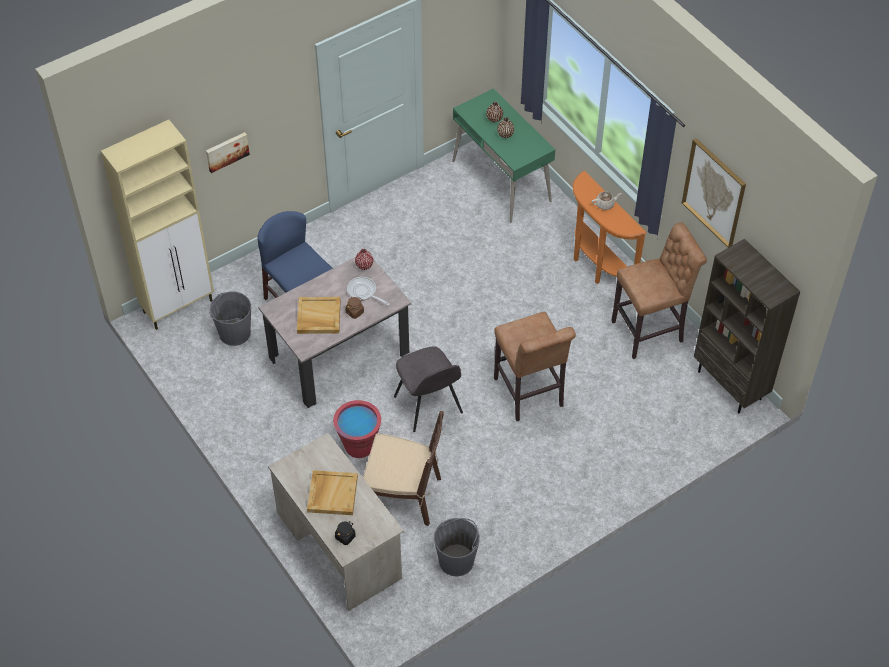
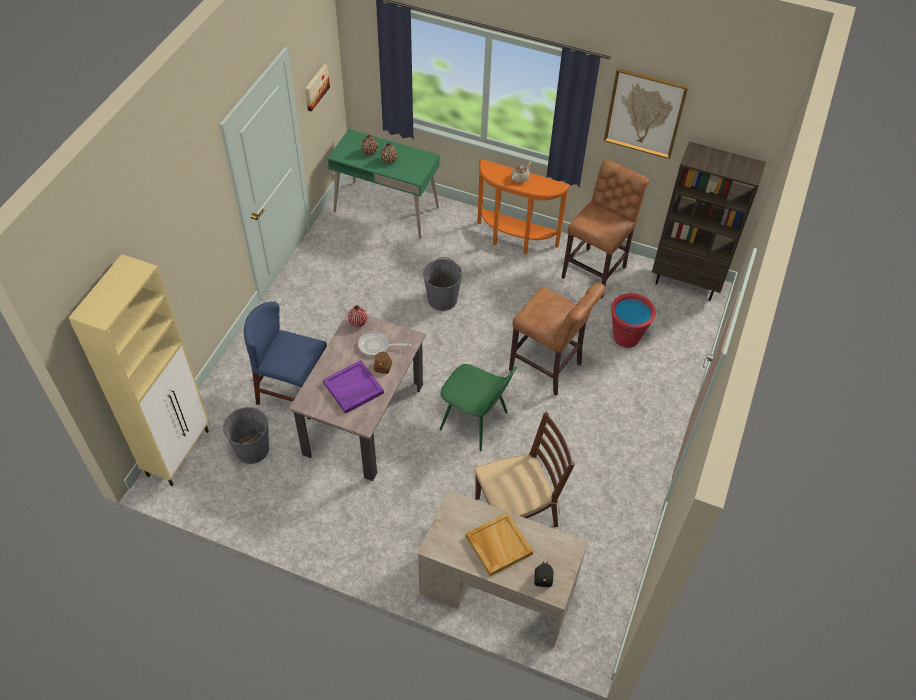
camera: 35 degrees left, 0 degrees up
picture [206,132,250,173] -> picture moved to [305,64,330,111]
beige tray [297,297,341,334] -> purple tray [323,360,384,414]
red bucket [333,400,381,458] -> red bucket moved to [611,293,656,348]
grey chair [394,346,463,432] -> green chair [439,364,517,451]
grey bucket [434,518,480,577] -> grey bucket moved to [423,257,463,311]

